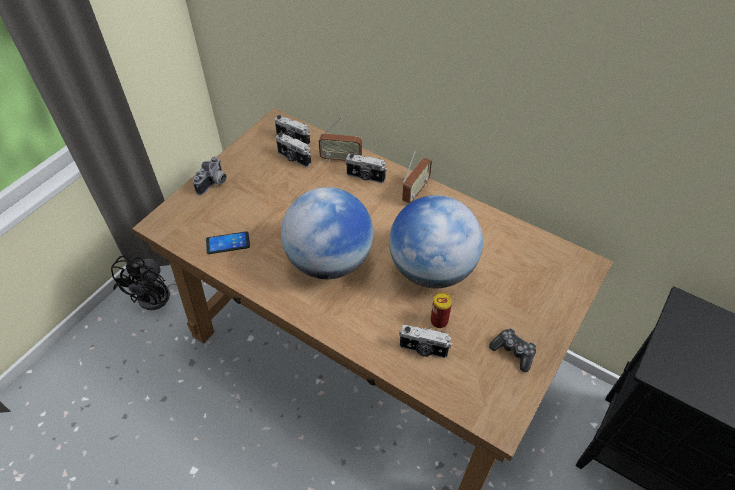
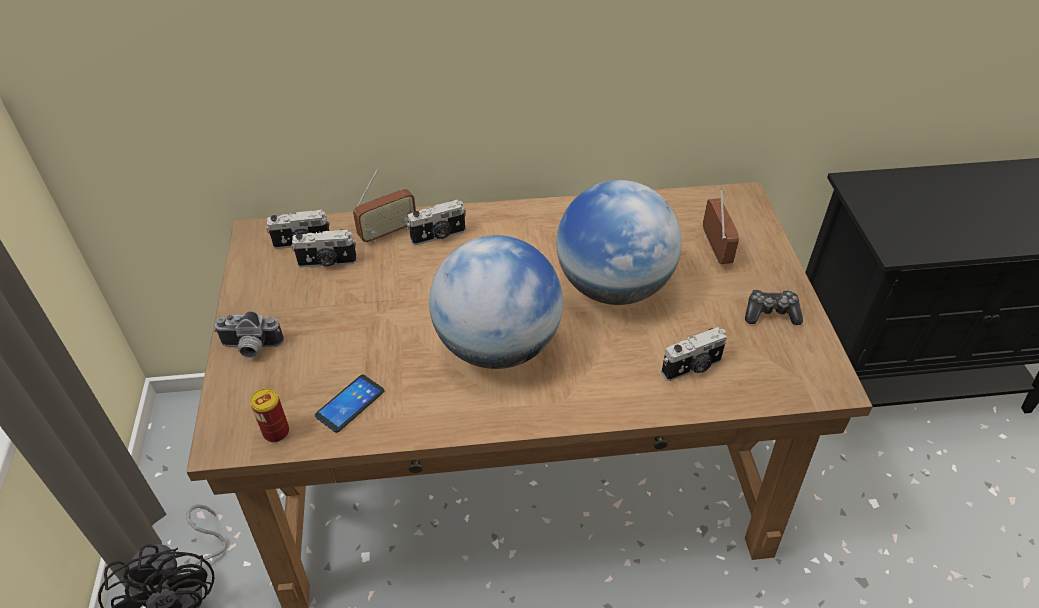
camera: 40 degrees left, 5 degrees down
camera [193,156,227,195] -> camera turned 105 degrees clockwise [214,311,284,358]
radio [402,151,432,203] -> radio moved to [703,190,739,264]
can [430,293,452,328] -> can moved to [250,388,289,442]

